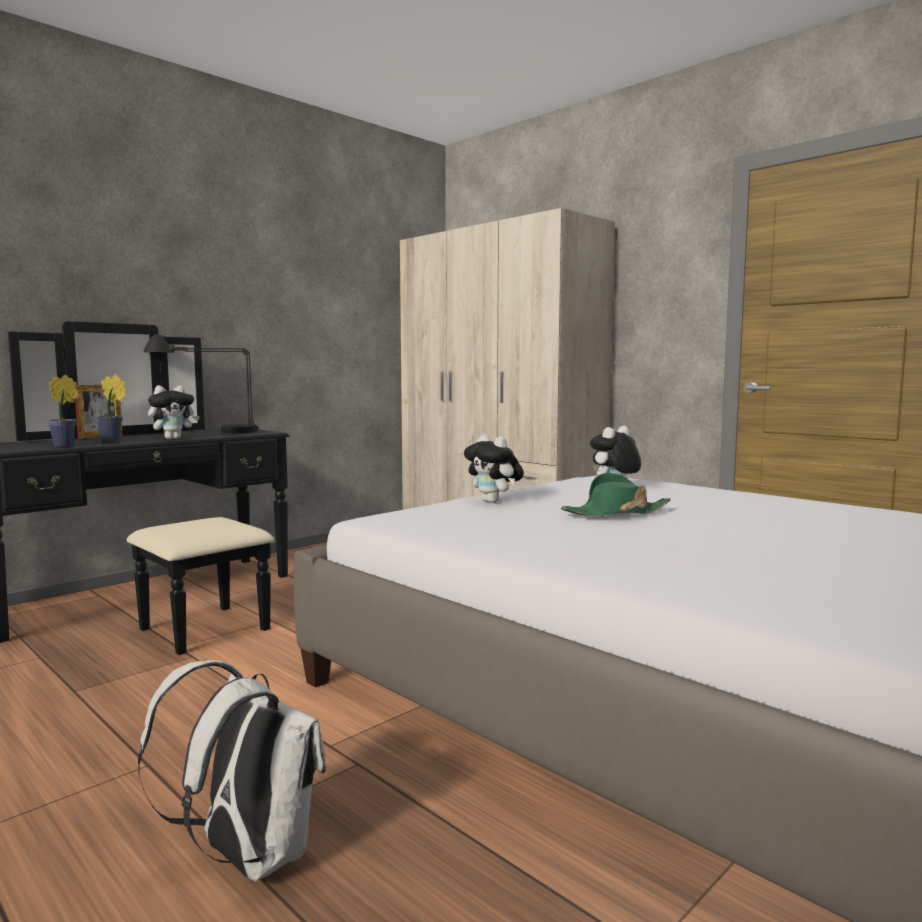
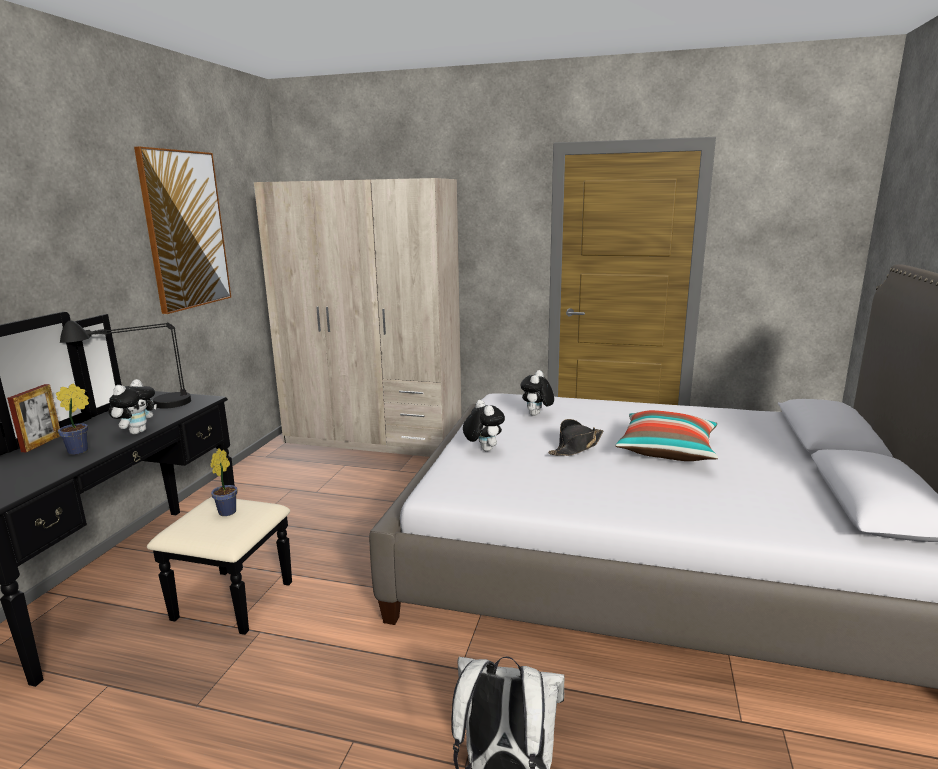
camera: 30 degrees left, 10 degrees up
potted plant [47,375,79,447] -> potted plant moved to [210,449,238,516]
plush toy [464,434,524,503] -> plush toy turned 135 degrees counterclockwise [463,400,505,452]
green hat [561,473,671,517] -> black hat [548,419,604,456]
none -> picture [134,146,231,314]
none -> pillow [616,410,718,461]

